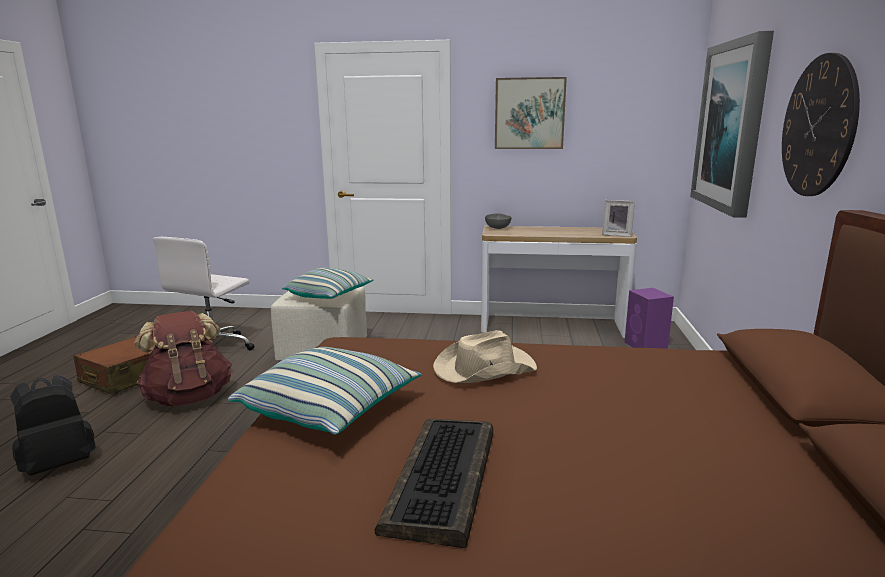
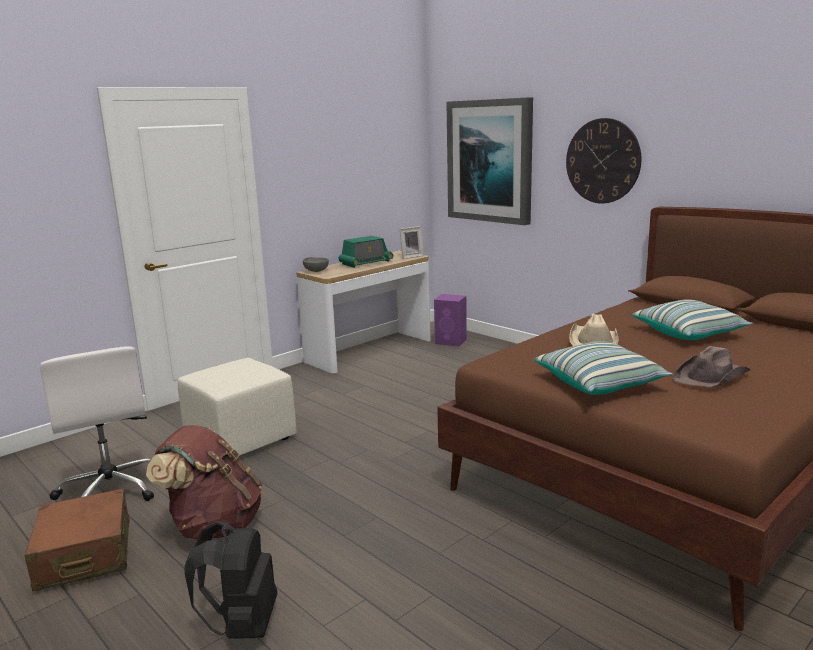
camera: 50 degrees left, 0 degrees up
pillow [282,268,374,299] -> pillow moved to [632,300,752,340]
keyboard [375,419,493,548] -> brown hat [672,346,750,387]
picture [495,77,567,149] -> none
none -> radio [338,236,393,268]

